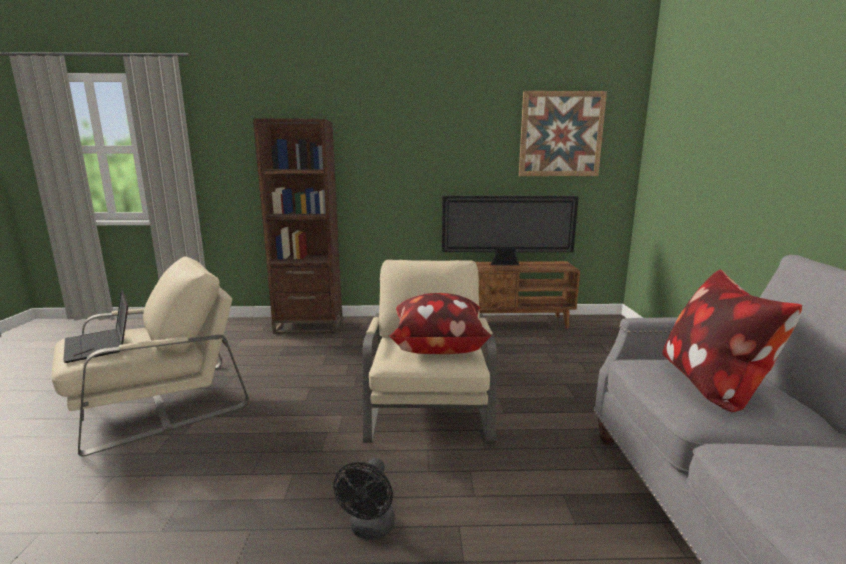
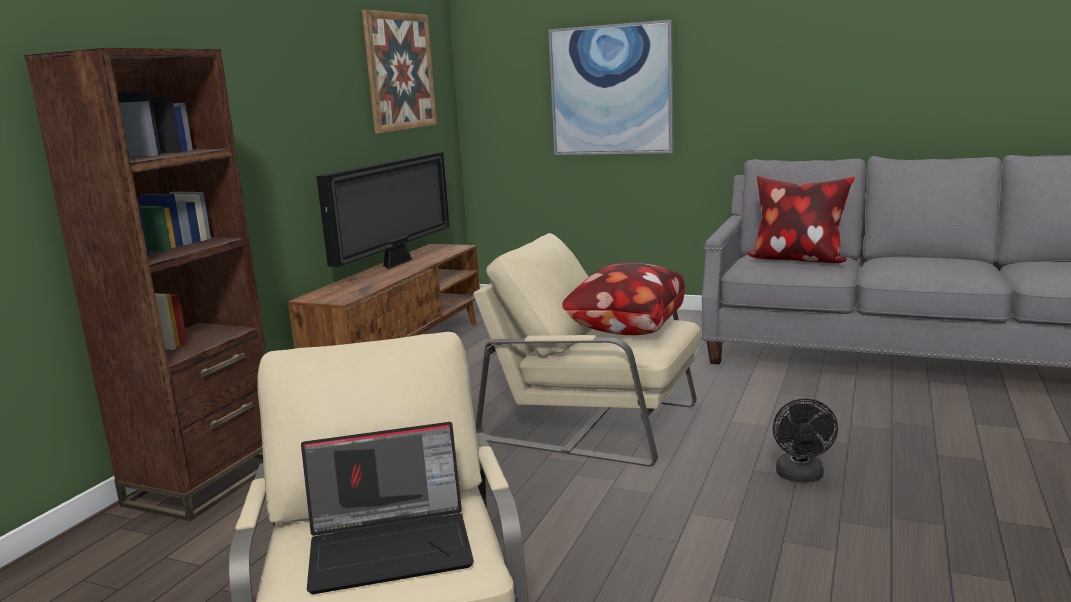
camera: 65 degrees left, 0 degrees up
black fan [333,458,395,540] -> black fan turned 60 degrees clockwise [773,398,838,482]
none -> picture [548,20,674,155]

